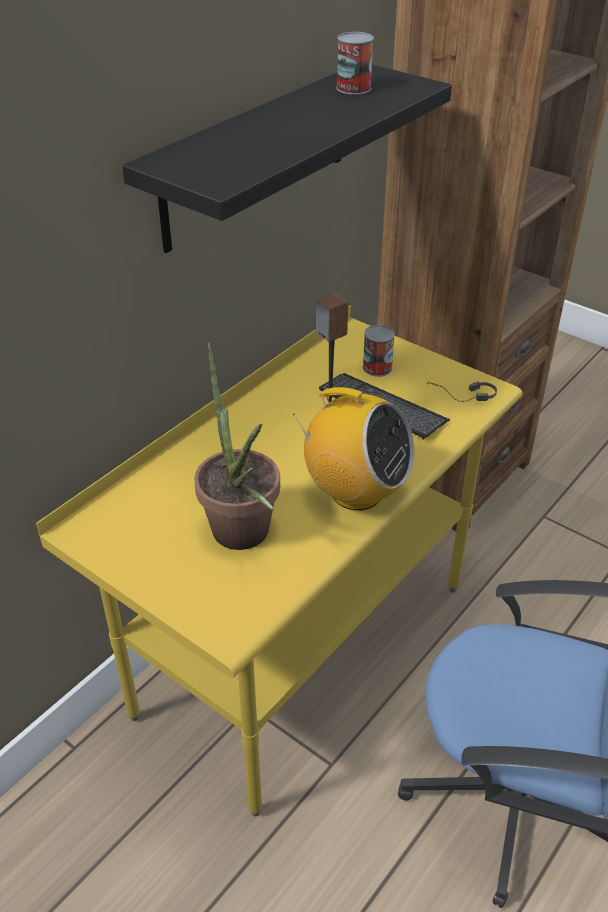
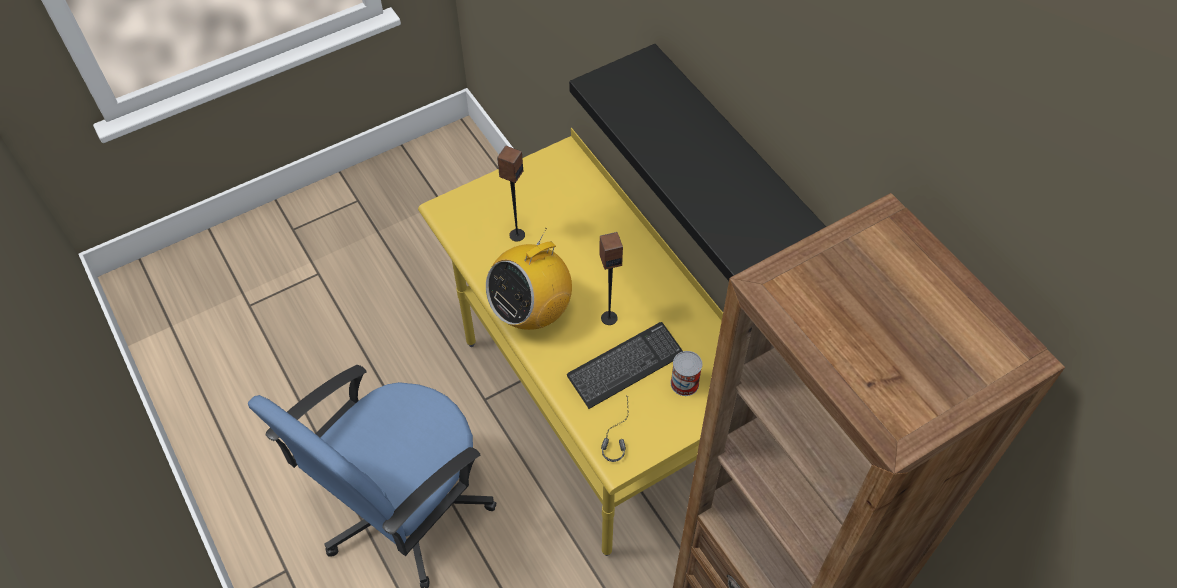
camera: 110 degrees right, 15 degrees up
potted plant [194,342,280,550] -> speaker [497,146,525,241]
can [336,32,374,95] -> none

